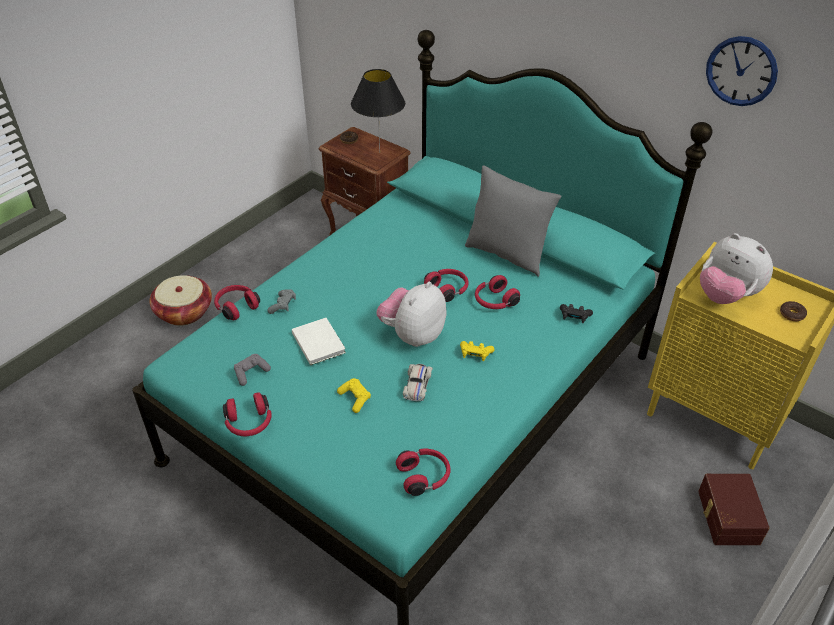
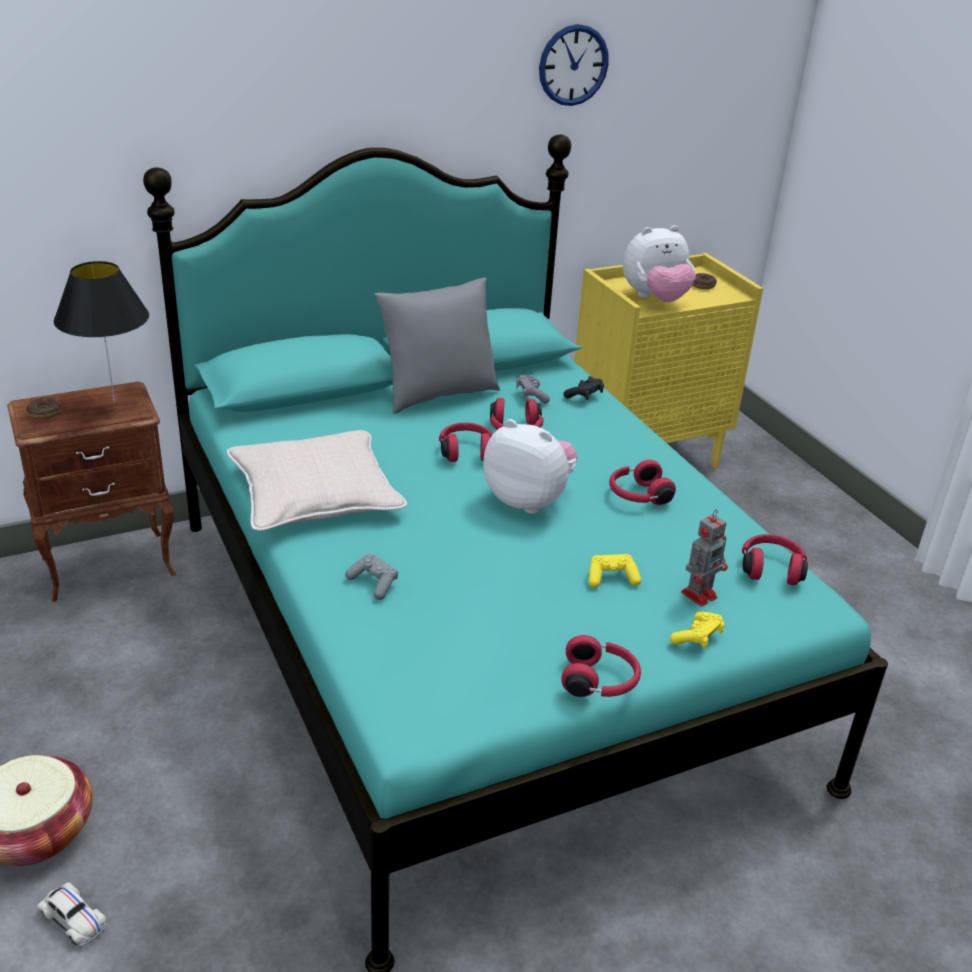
camera: 65 degrees left, 10 degrees down
red headphones [214,285,260,320] -> red headphones moved to [609,460,676,505]
grey game controller [234,354,271,386] -> grey game controller moved to [516,375,550,403]
white book [292,318,346,365] -> none
plush toy [377,281,447,347] -> plush toy turned 150 degrees clockwise [483,419,577,514]
white toy car [403,364,433,402] -> white toy car moved to [37,882,108,947]
yellow game controller [460,341,494,361] -> yellow game controller moved to [670,612,725,649]
brown storage box [698,474,769,545] -> none
none -> beige pillow [227,430,407,531]
none -> toy robot [681,510,728,606]

